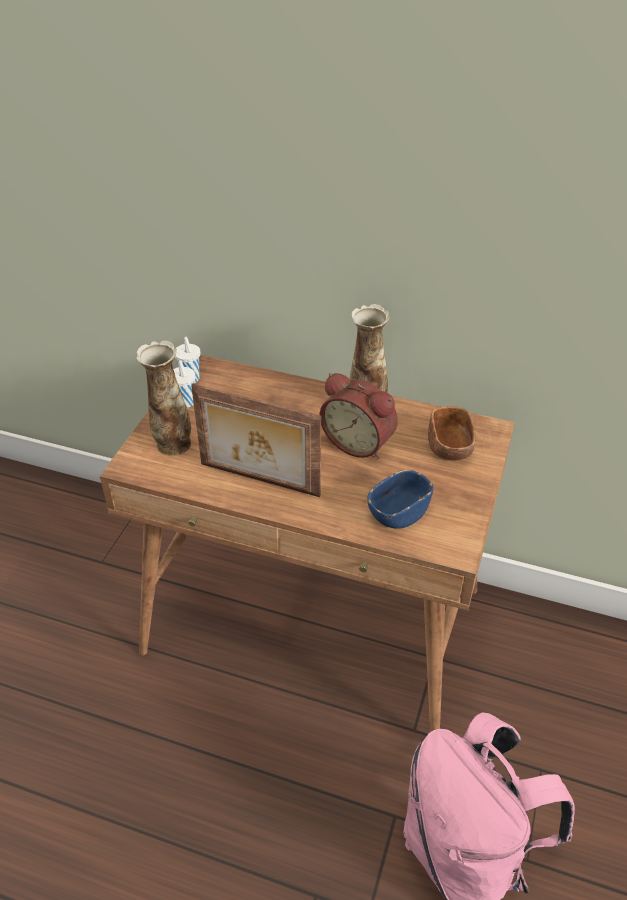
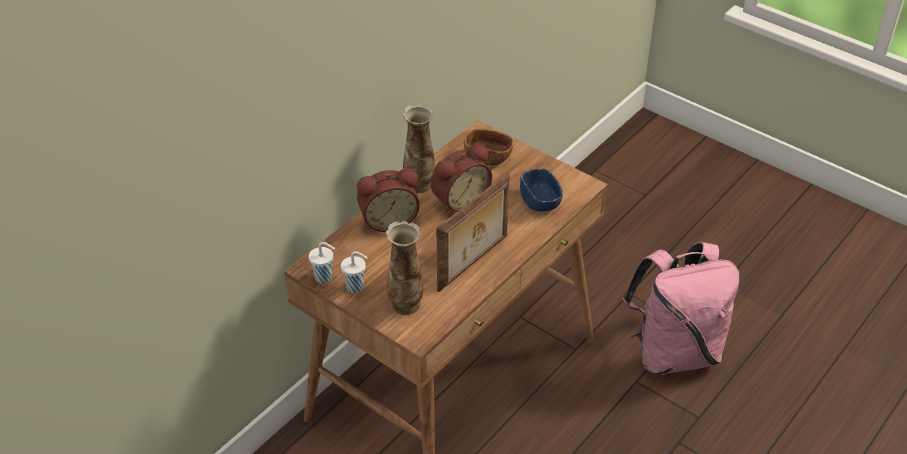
camera: 70 degrees left, 0 degrees up
none -> alarm clock [357,168,420,232]

